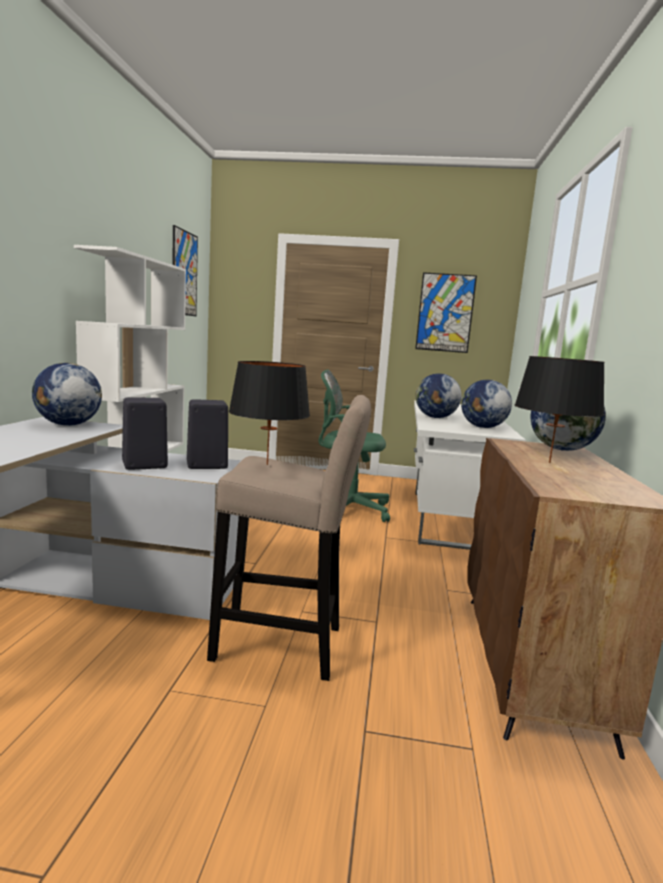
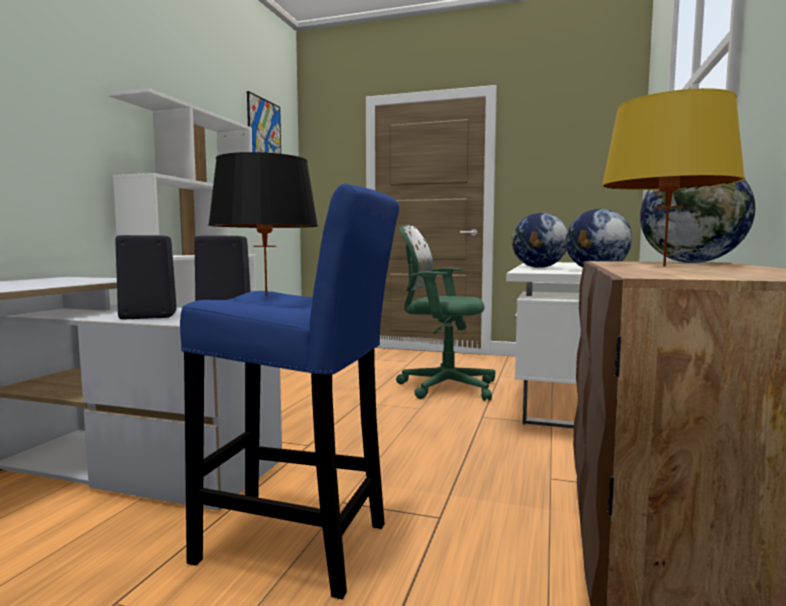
camera: 10 degrees right, 5 degrees down
globe [32,363,102,426] -> none
beige stool [207,395,371,681] -> blue stool [180,184,399,599]
picture [415,272,477,353] -> none
black table lamp [514,356,605,463] -> yellow table lamp [602,88,745,267]

